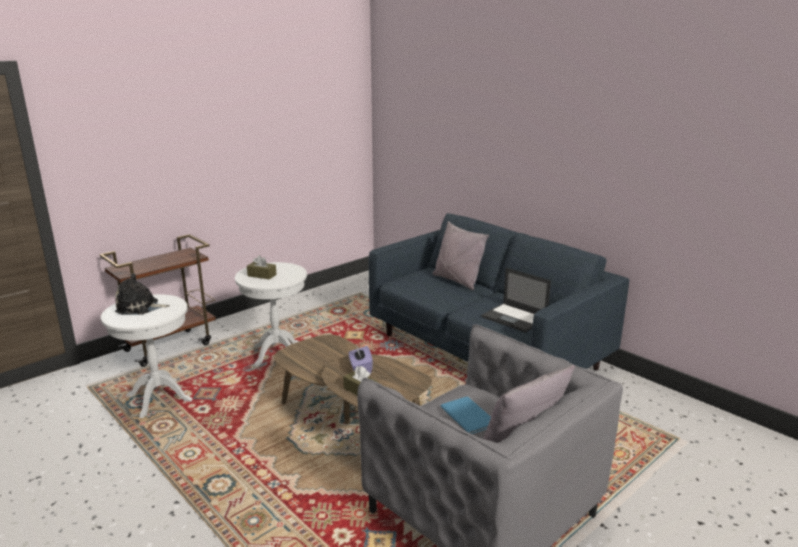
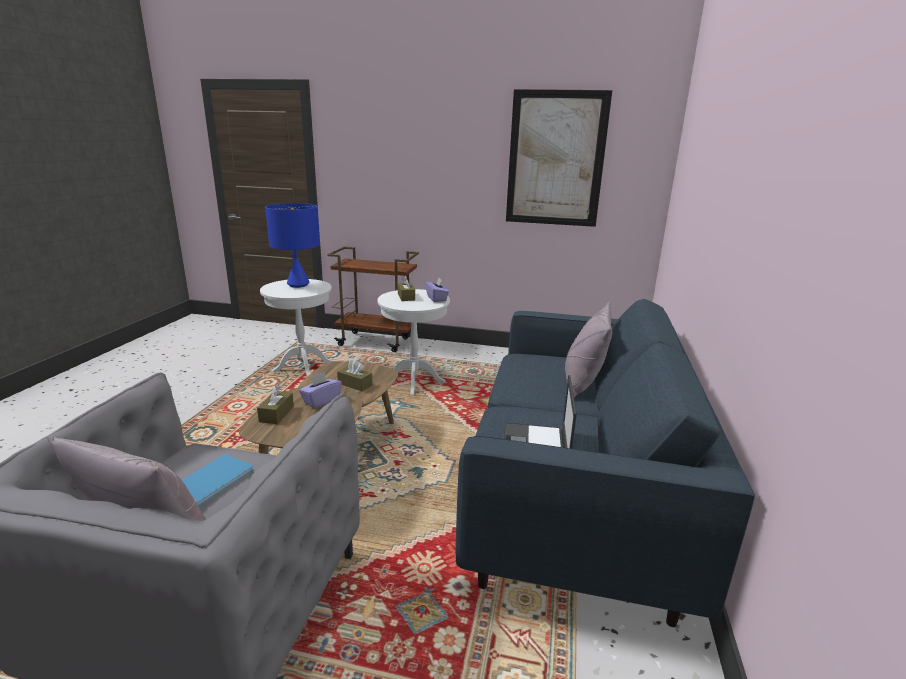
camera: 55 degrees right, 0 degrees up
plush toy [115,273,170,315] -> blue table lamp [265,203,320,288]
none -> brown tissue box [337,359,373,391]
none -> purple tissue box [426,278,449,302]
none -> picture [506,89,612,227]

